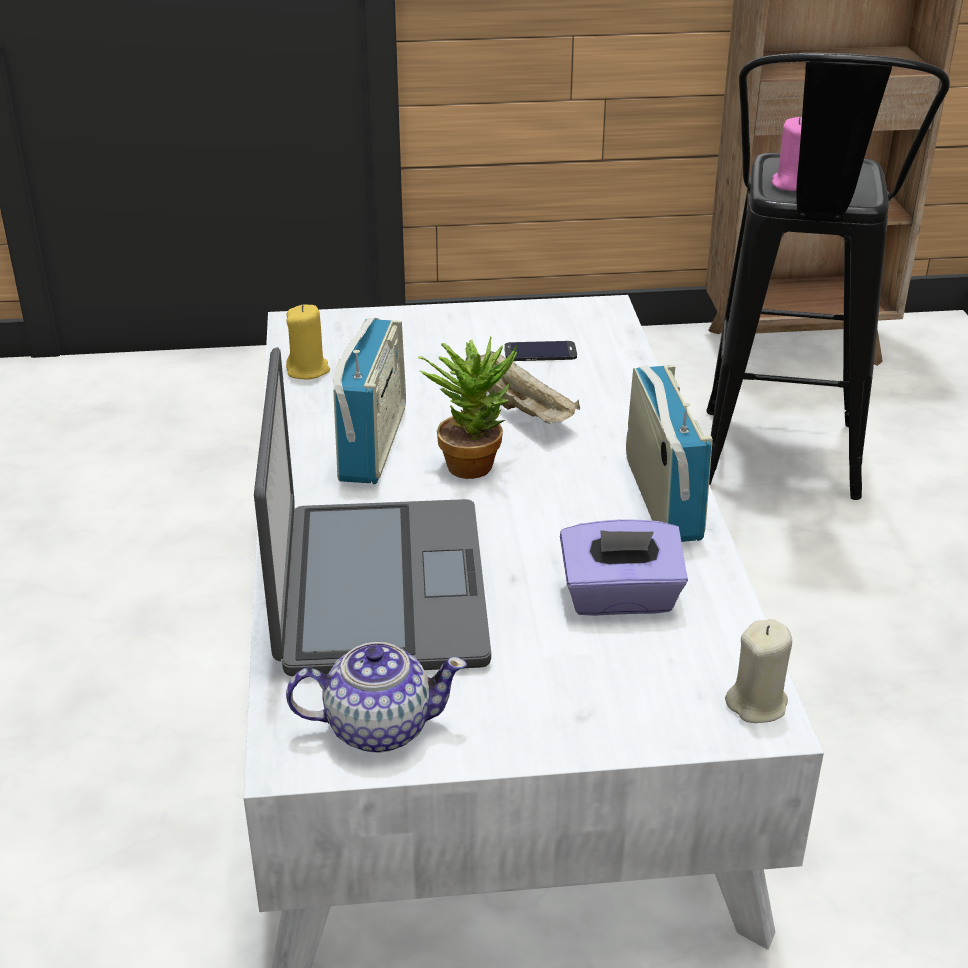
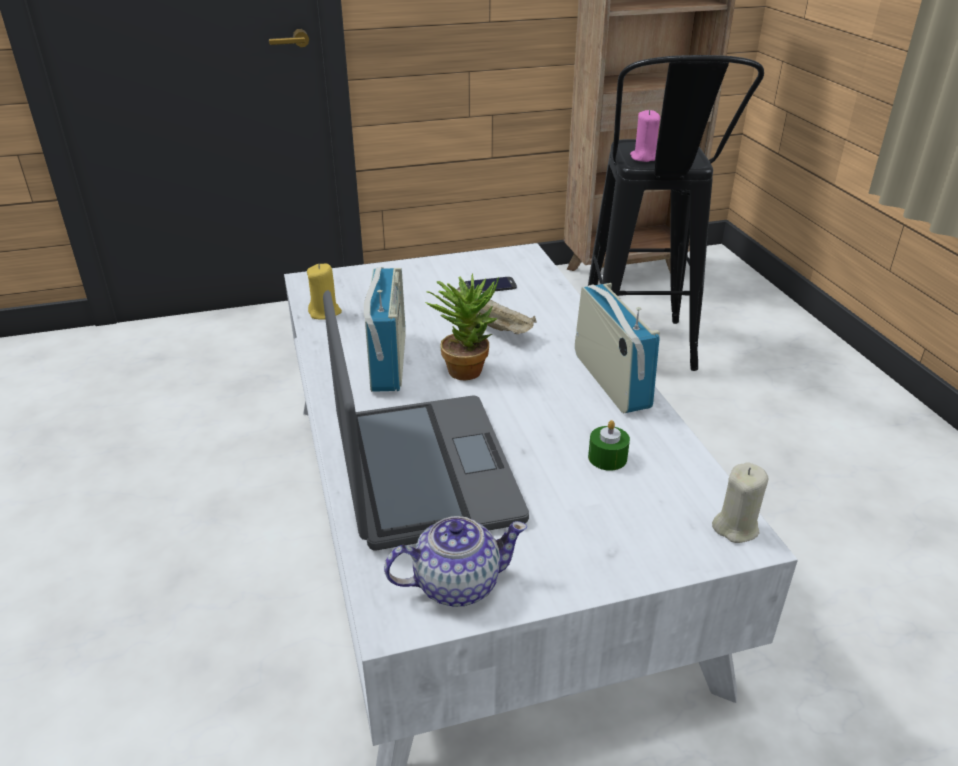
camera: 10 degrees left, 0 degrees up
purple tissue box [560,519,688,616] -> green candle [588,420,630,471]

